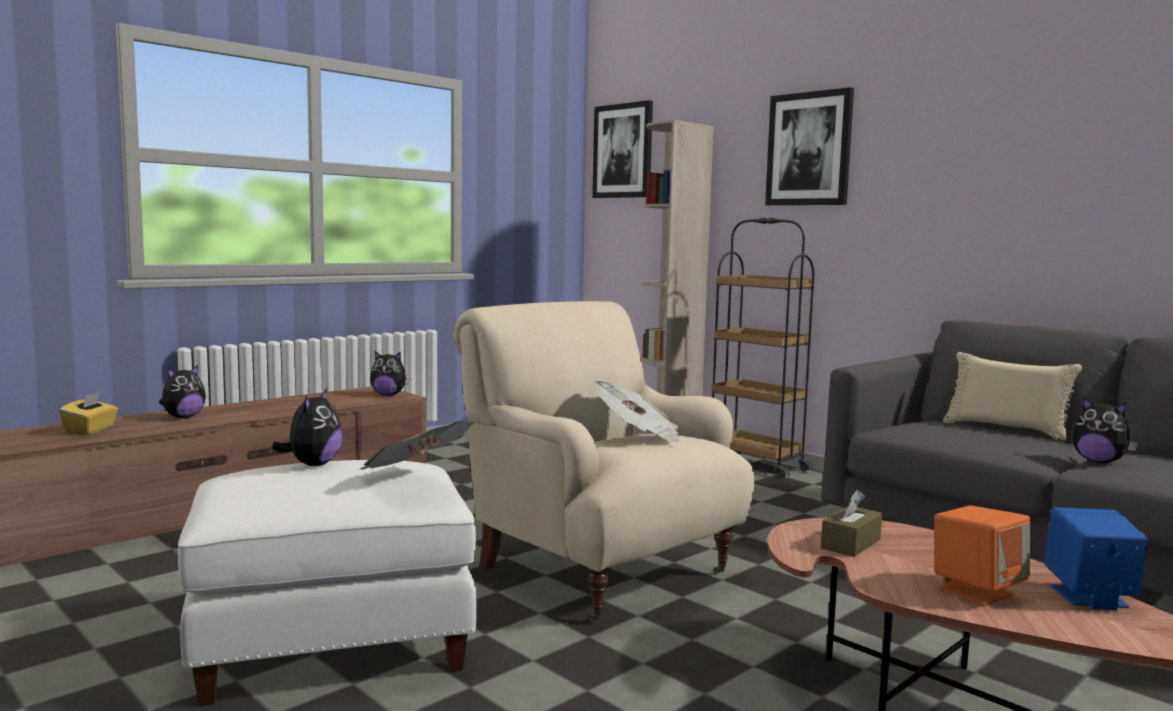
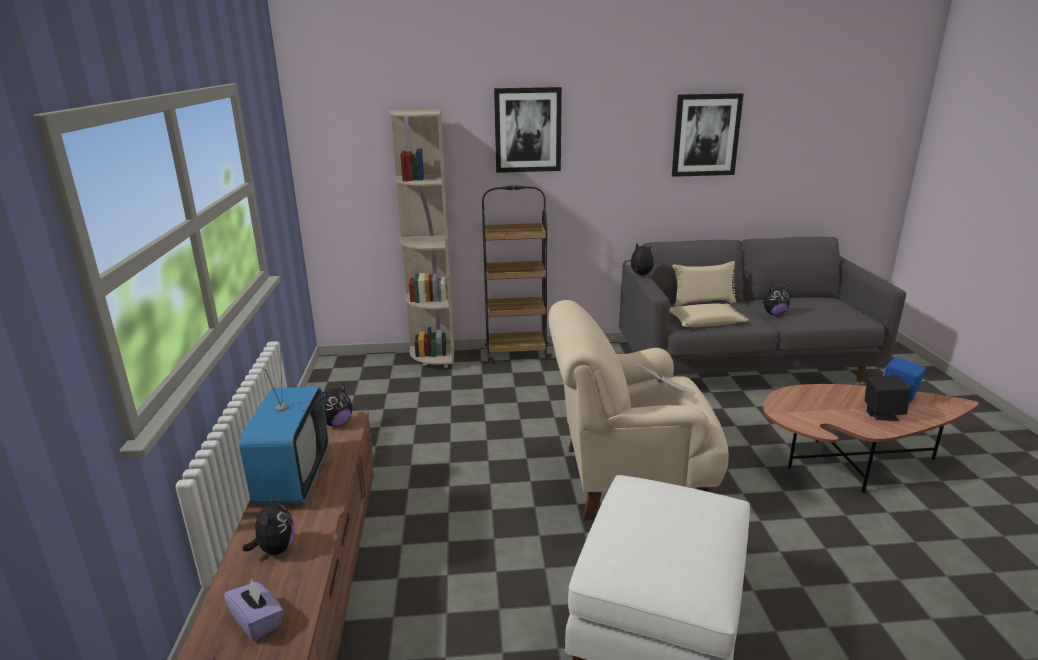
camera: 50 degrees left, 15 degrees up
yellow tissue box [59,392,118,435] -> purple tissue box [224,578,283,641]
plush toy [272,389,342,466] -> plush toy moved to [626,243,654,275]
newspaper [360,420,474,470] -> none
picture [592,100,653,198] -> picture moved to [672,93,743,177]
brown tissue box [821,490,882,557] -> none
orange speaker [934,506,1031,606] -> black speaker [865,375,911,421]
none -> television [239,348,329,503]
none -> beige pillow [670,303,749,327]

